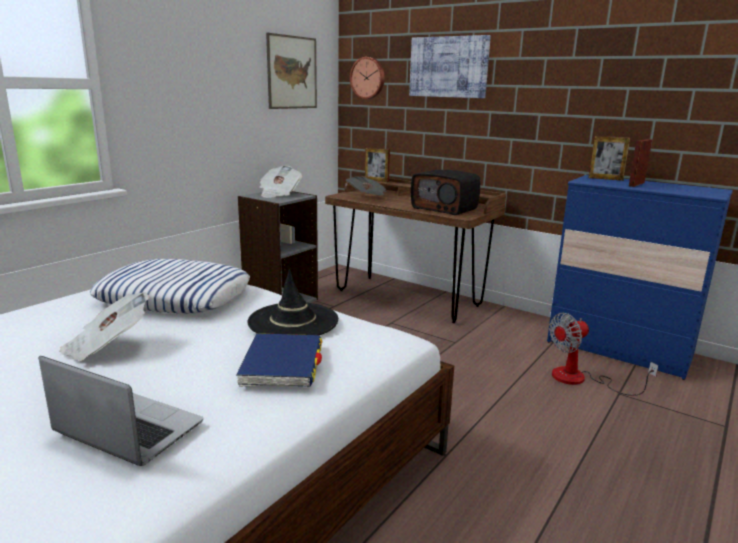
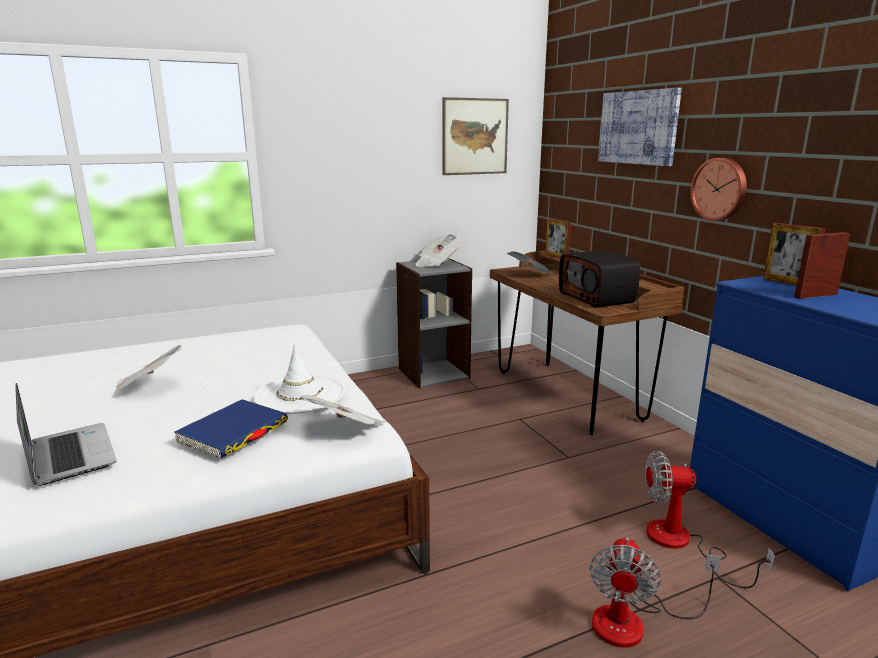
camera: 30 degrees right, 0 degrees up
pillow [90,259,250,314] -> none
black hat [247,269,338,335] -> white hat [254,344,345,414]
wall clock [350,57,385,99] -> wall clock moved to [690,158,747,221]
none -> newspaper [301,395,386,425]
none -> fan [590,538,721,648]

